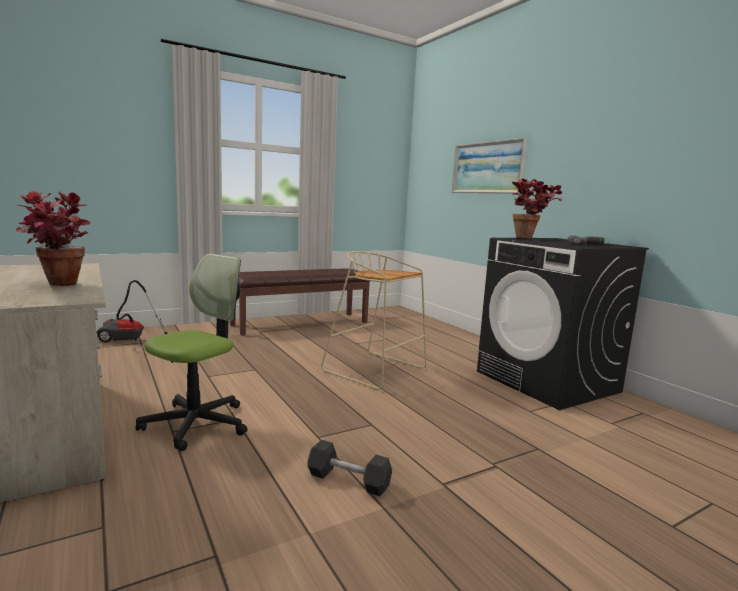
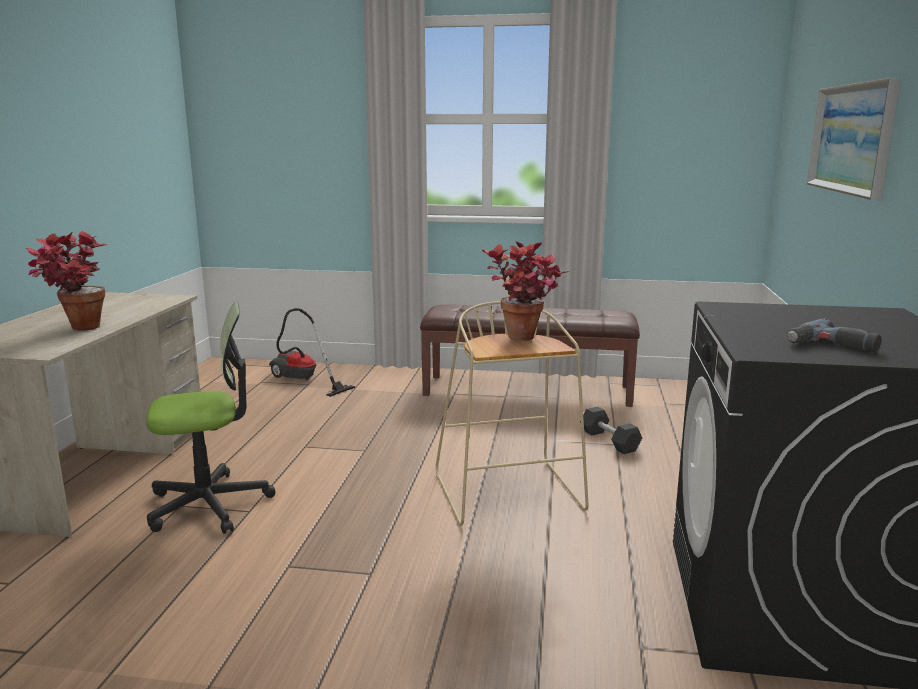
camera: 40 degrees right, 5 degrees up
grey dumbbell [307,440,392,496] -> grey dumbbell moved to [580,407,642,454]
potted plant [512,178,562,239] -> potted plant moved to [482,241,569,341]

